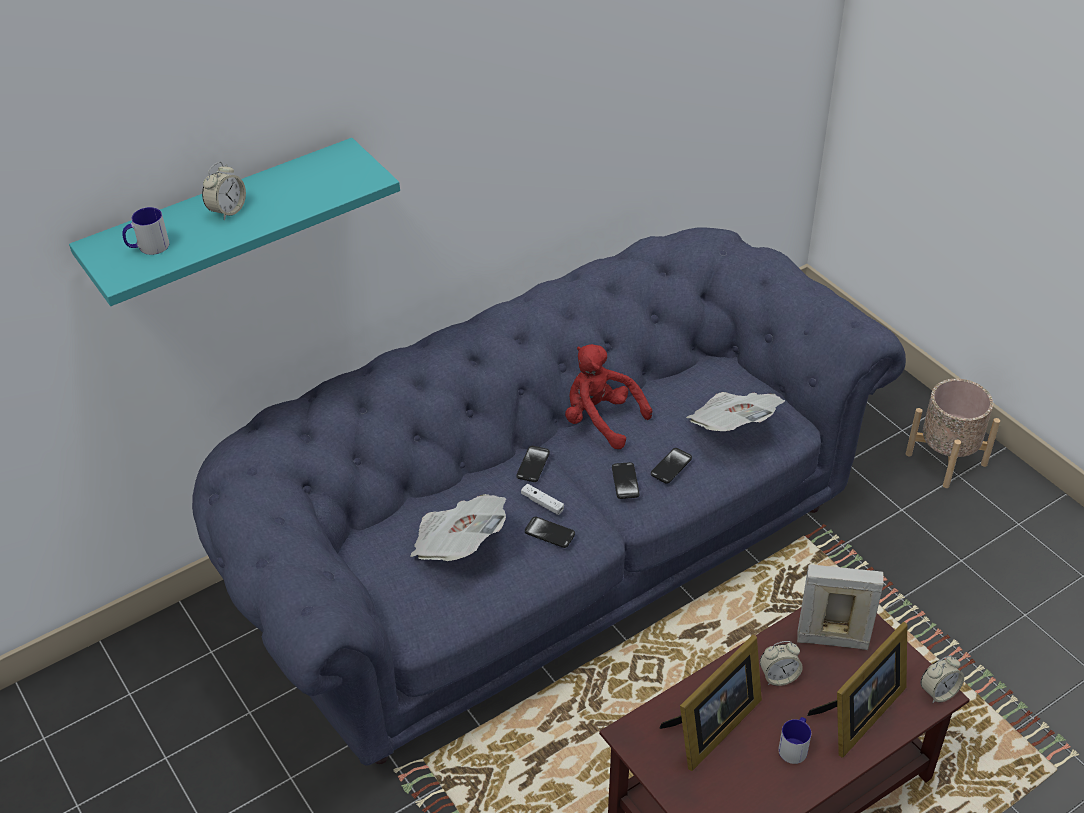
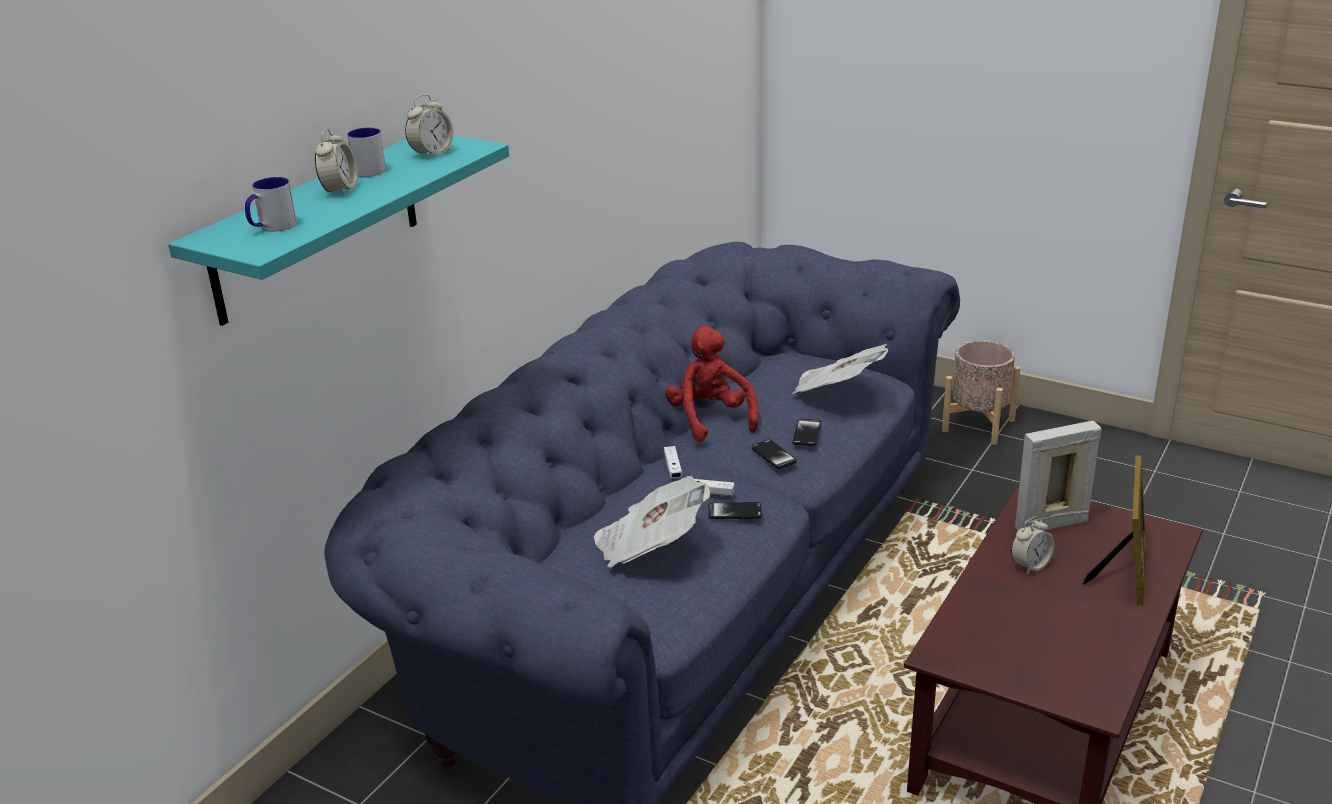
camera: 25 degrees left, 15 degrees down
phone [517,446,550,482] -> white game controller [664,446,682,478]
red plush toy [565,344,652,449] -> red plush toy turned 60 degrees clockwise [665,326,759,442]
picture frame [660,634,762,771] -> none
mug [778,717,811,764] -> mug moved to [347,128,386,177]
alarm clock [921,655,964,703] -> alarm clock moved to [405,95,453,159]

